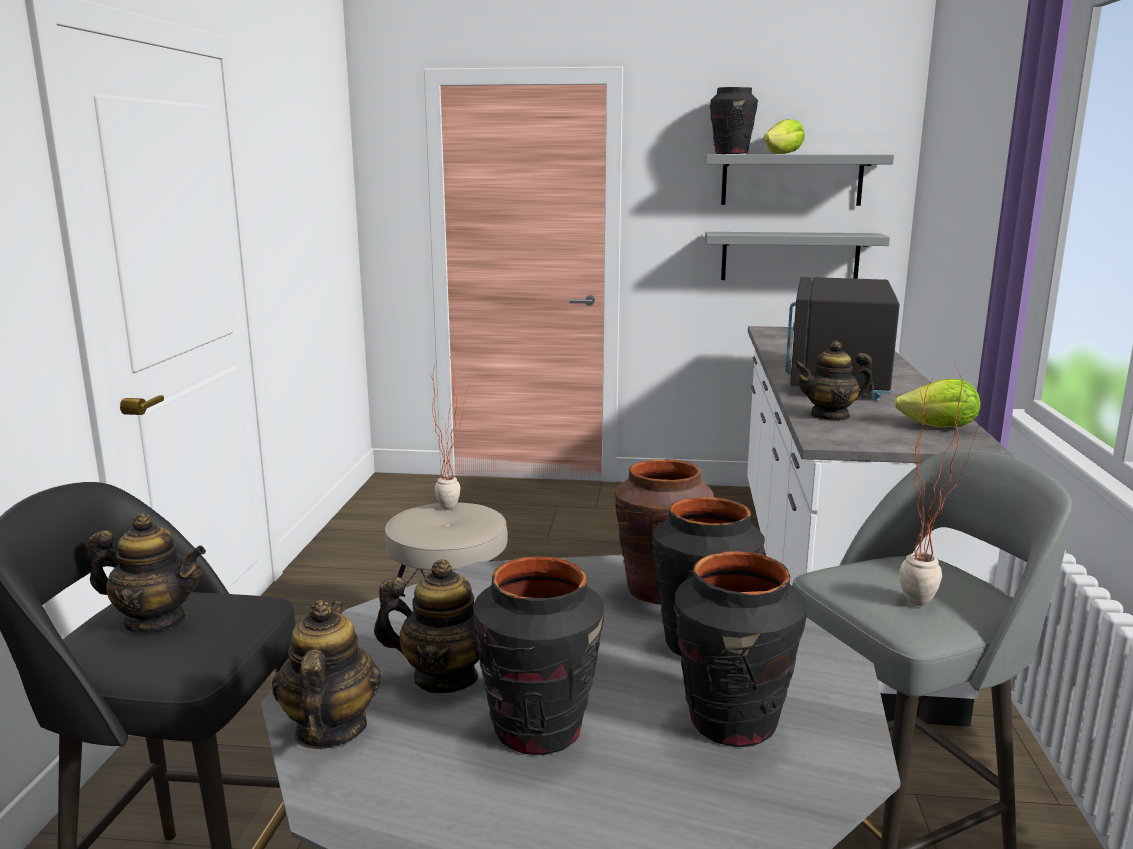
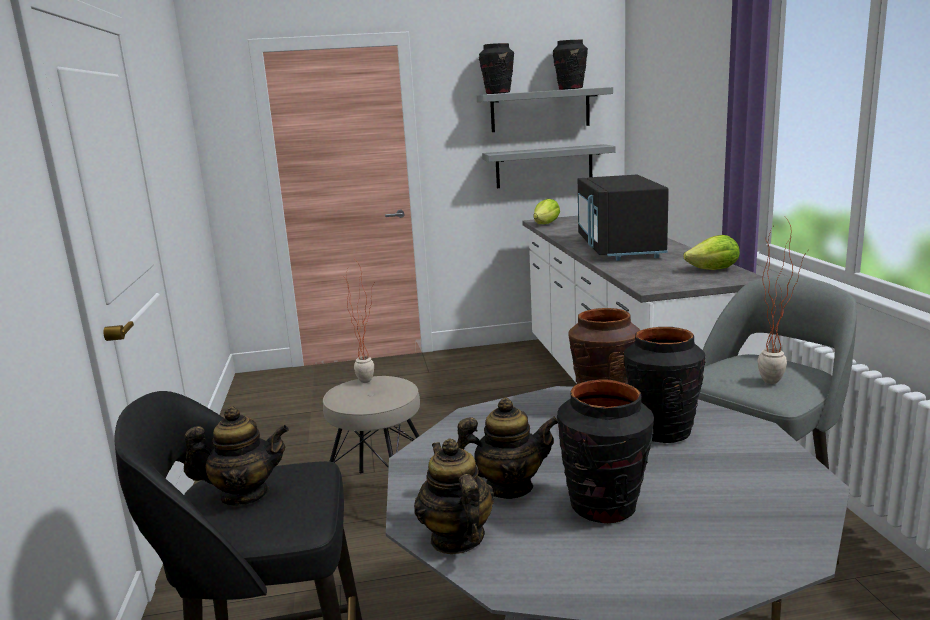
camera: 15 degrees left, 0 degrees up
black vase [674,551,807,747] -> black vase moved to [553,39,588,90]
lettuce [764,119,805,154] -> lettuce moved to [533,199,560,224]
teapot [793,341,874,421] -> none

